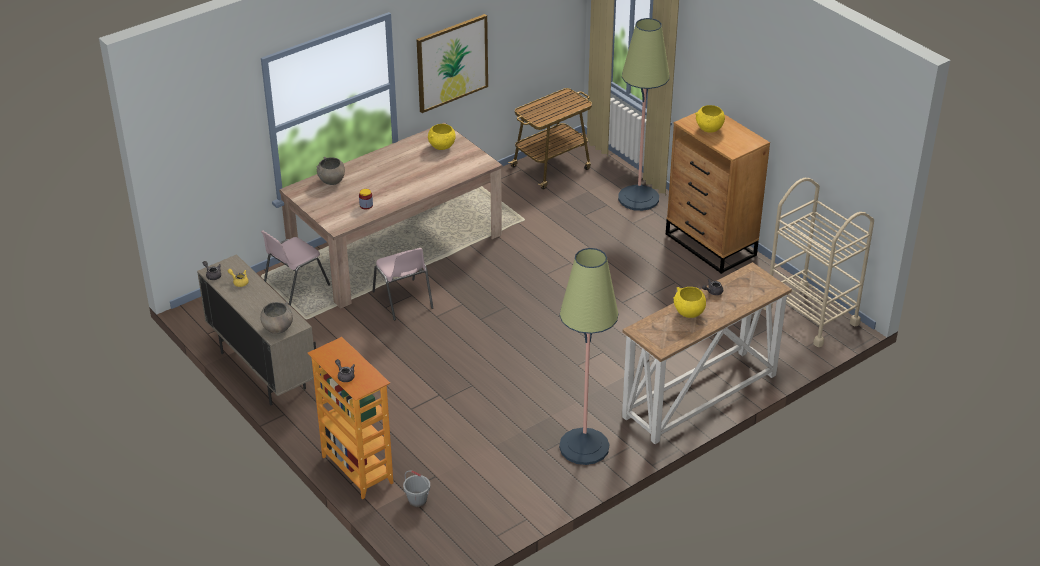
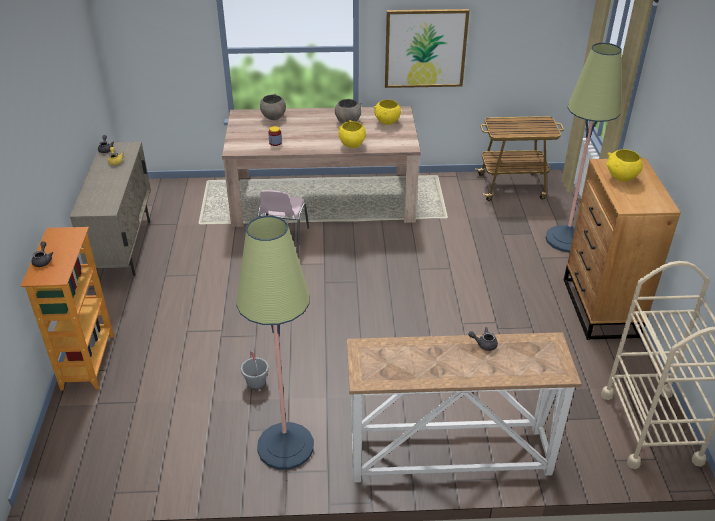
camera: 35 degrees right, 0 degrees up
grey bowl [260,302,293,334] -> grey bowl moved to [335,99,362,124]
pink chair [261,230,330,306] -> none
grey bucket [403,471,430,507] -> grey bucket moved to [241,351,269,390]
yellow bowl [673,287,706,318] -> yellow bowl moved to [338,120,366,148]

